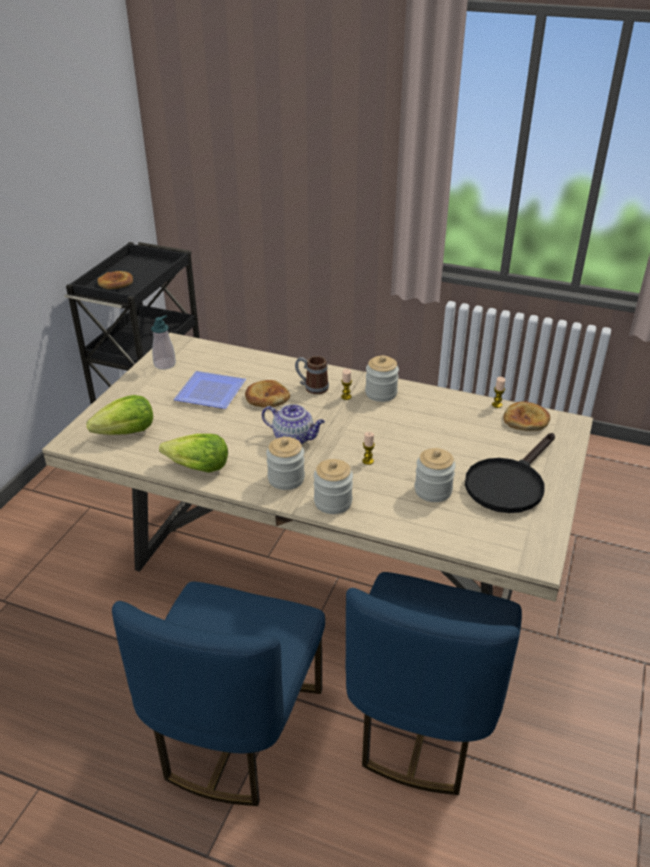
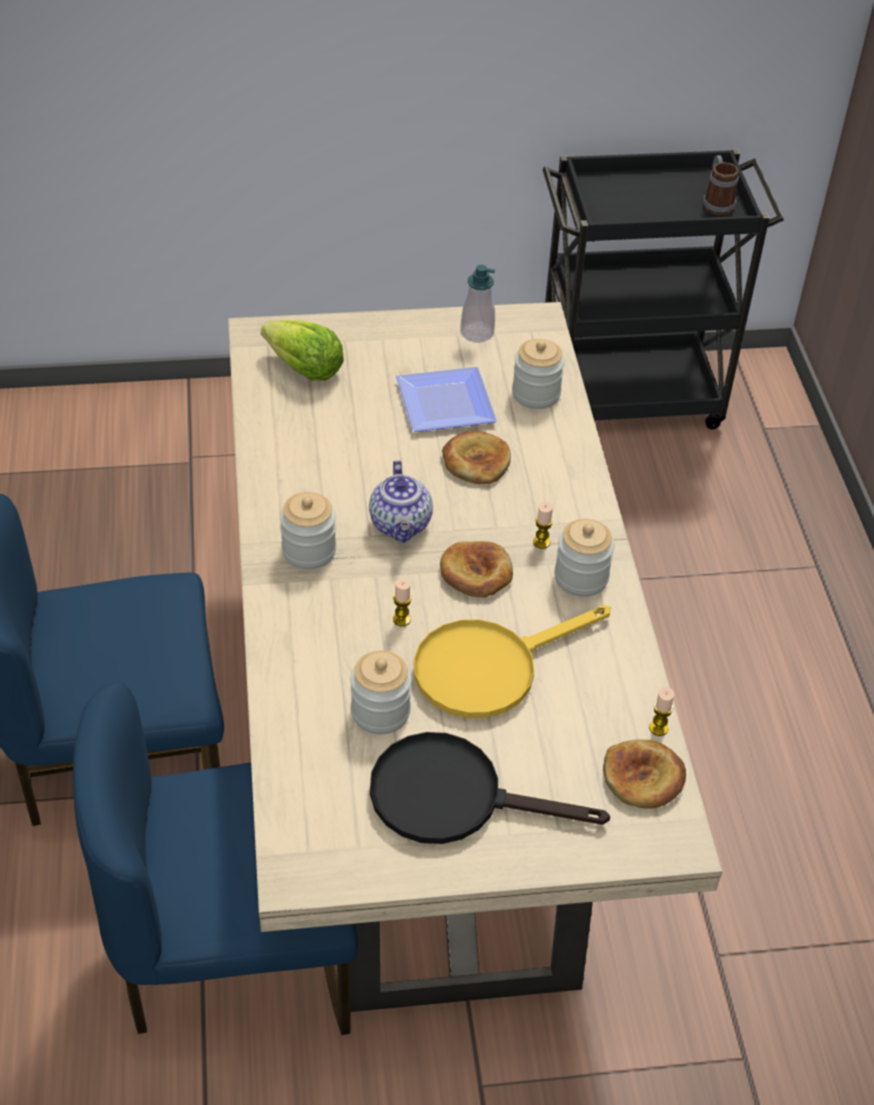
camera: 60 degrees right, 10 degrees up
bread [97,271,133,289] -> bread moved to [440,541,513,597]
lettuce [159,434,228,473] -> none
mug [295,356,329,394] -> mug moved to [703,155,739,215]
jar [314,459,353,514] -> jar moved to [512,339,565,409]
none -> yellow frying pan [414,605,611,718]

